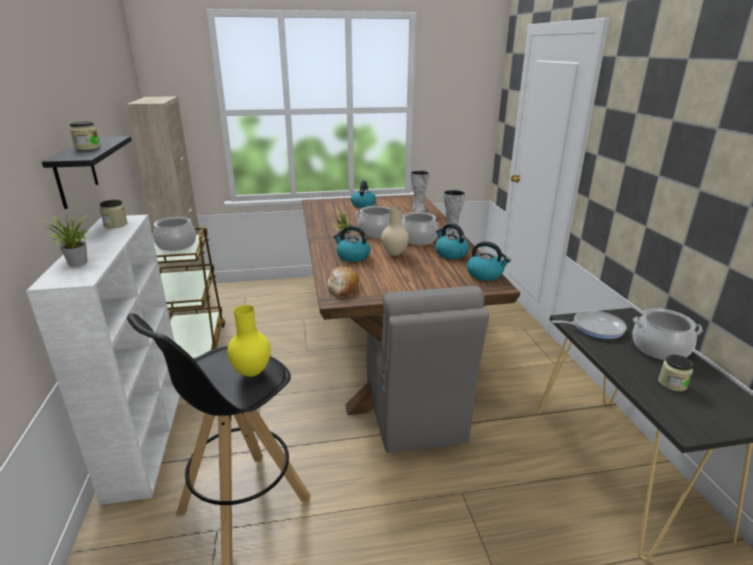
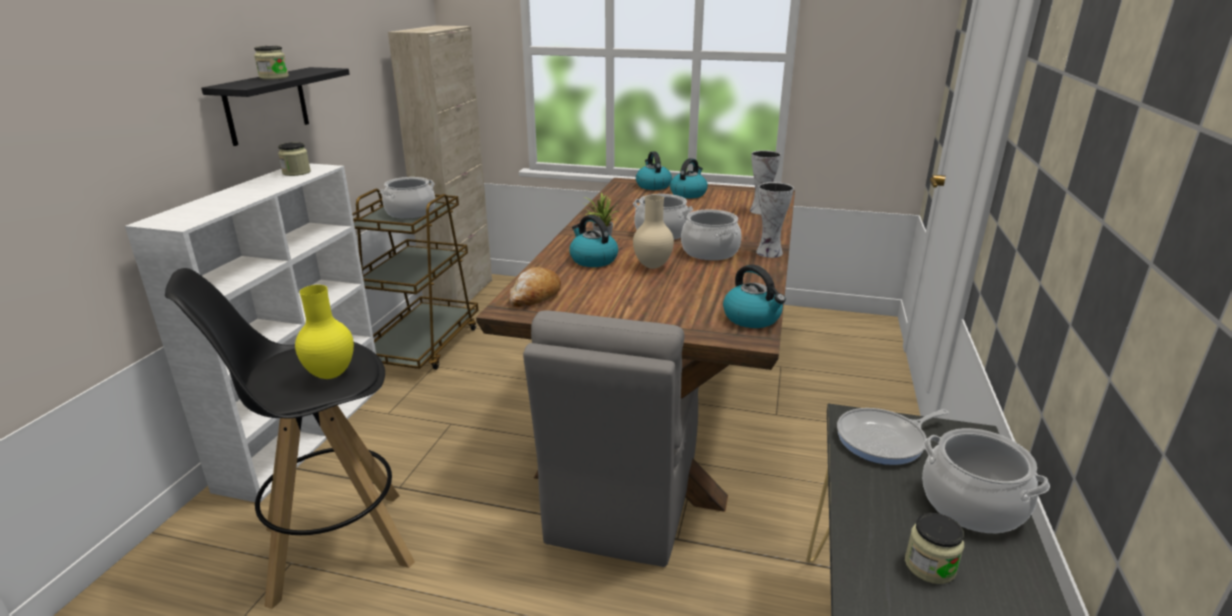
camera: 25 degrees right, 0 degrees up
potted plant [42,213,89,267] -> none
kettle [435,223,469,259] -> kettle moved to [636,151,672,190]
frying pan [551,310,627,339] -> frying pan turned 135 degrees clockwise [837,408,949,465]

